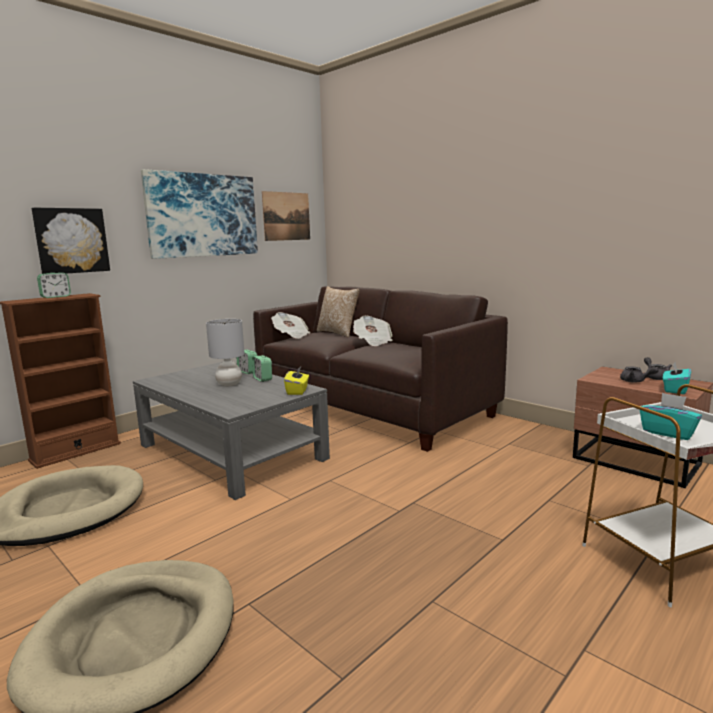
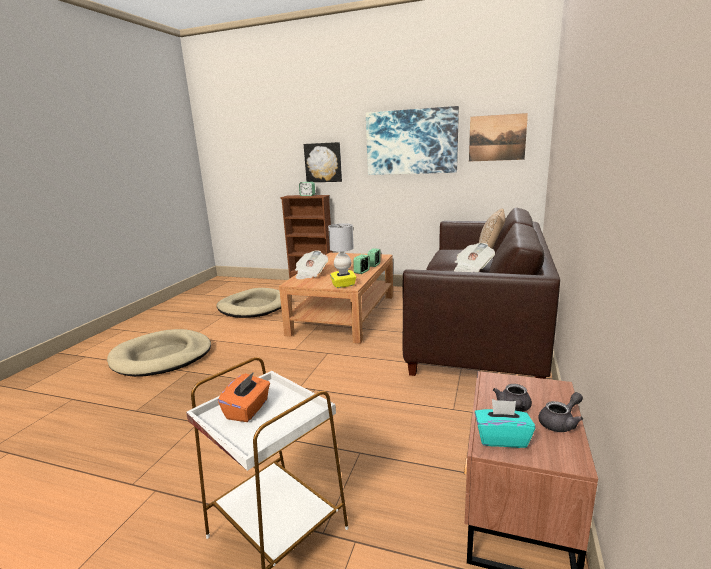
camera: 65 degrees right, 5 degrees up
grey coffee table [133,362,330,500] -> brown coffee table [279,253,393,344]
newspaper [271,312,310,339] -> newspaper moved to [295,250,328,279]
turquoise tissue box [640,393,702,440] -> orange tissue box [218,372,270,422]

